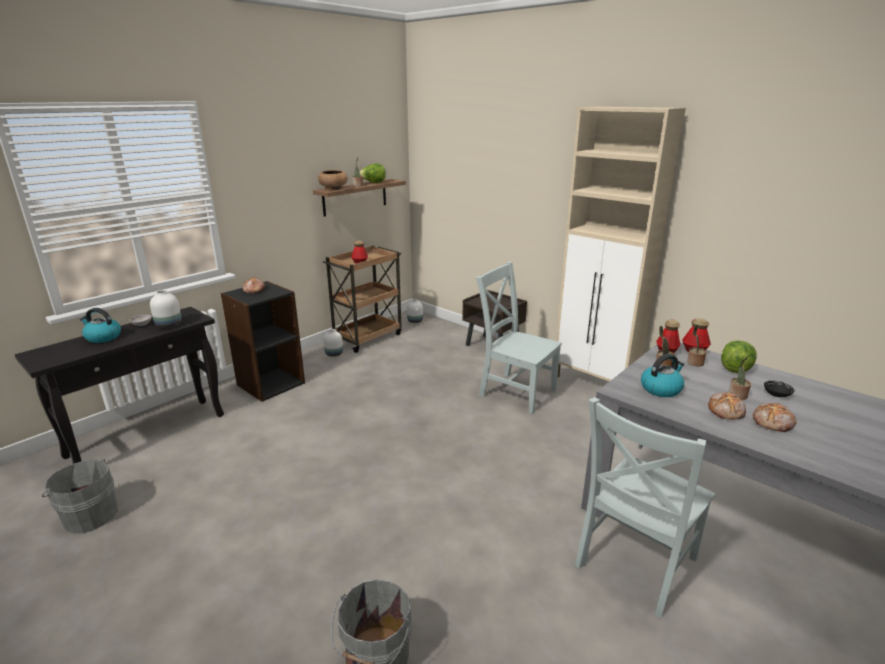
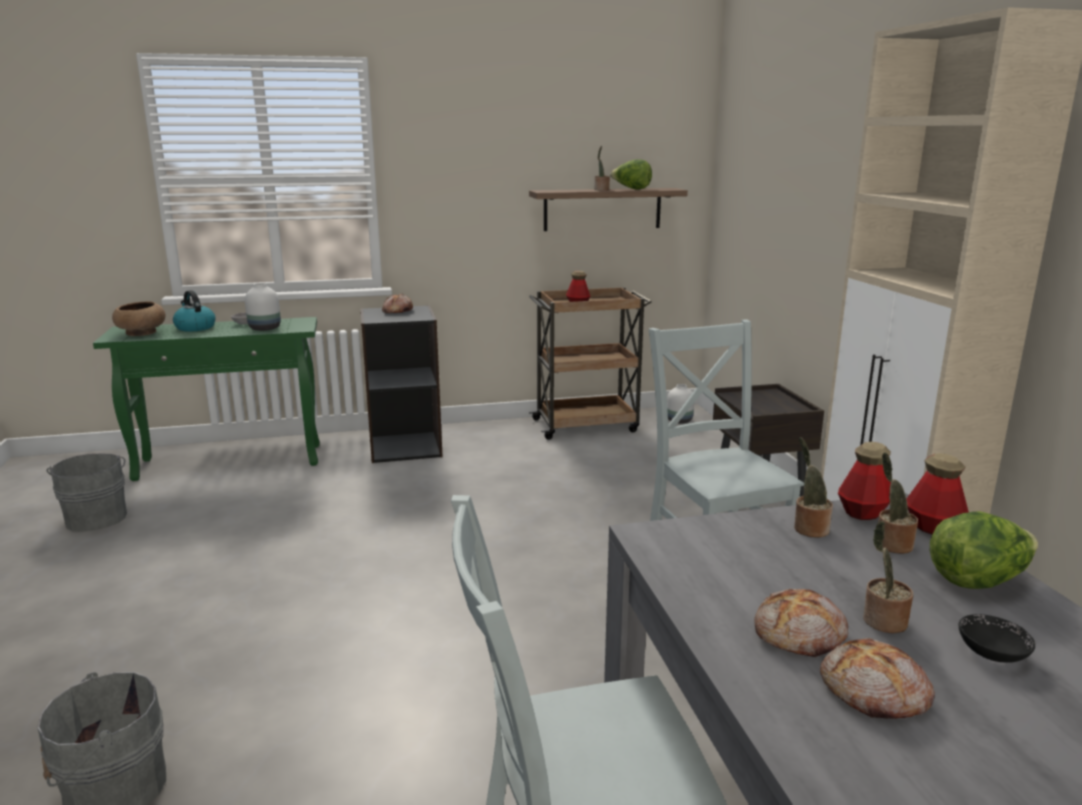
camera: 35 degrees right, 5 degrees down
black console table [14,307,224,464] -> green console table [93,317,320,481]
brown bowl [318,170,348,190] -> brown bowl moved to [112,301,165,336]
white vase [323,329,343,357] -> none
kettle [641,354,684,397] -> none

